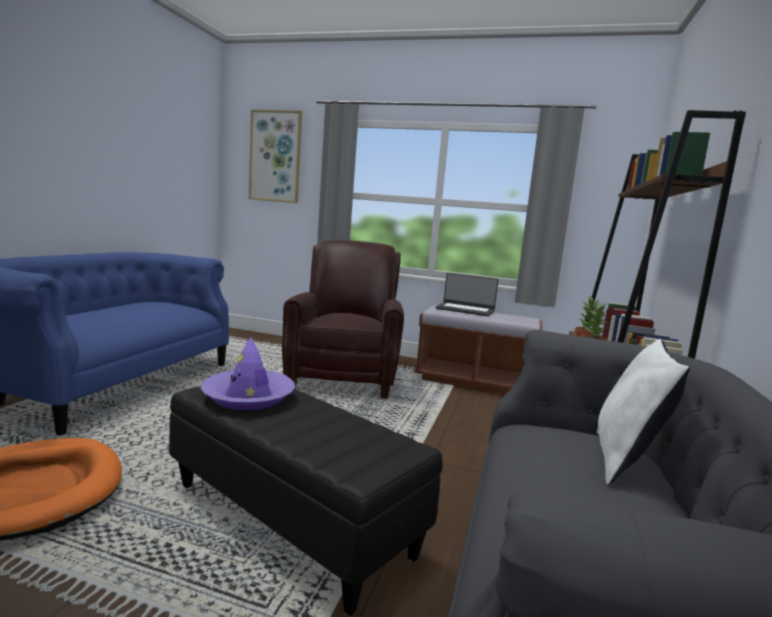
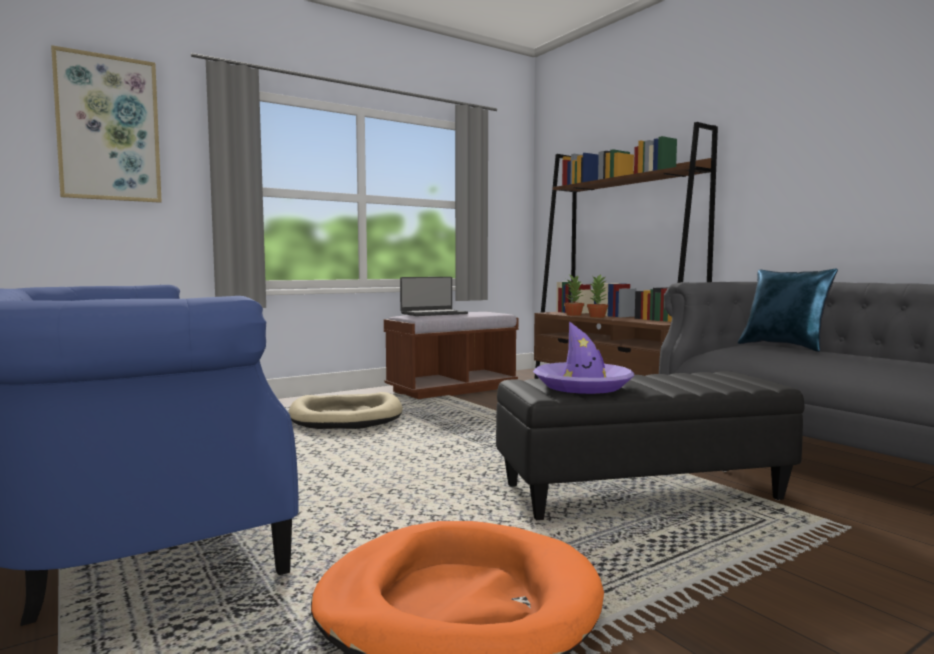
camera: 50 degrees left, 5 degrees down
brown armchair [282,240,404,399] -> beige dog bed [288,392,403,429]
white pillow [597,339,690,485] -> blue pillow [738,268,838,352]

